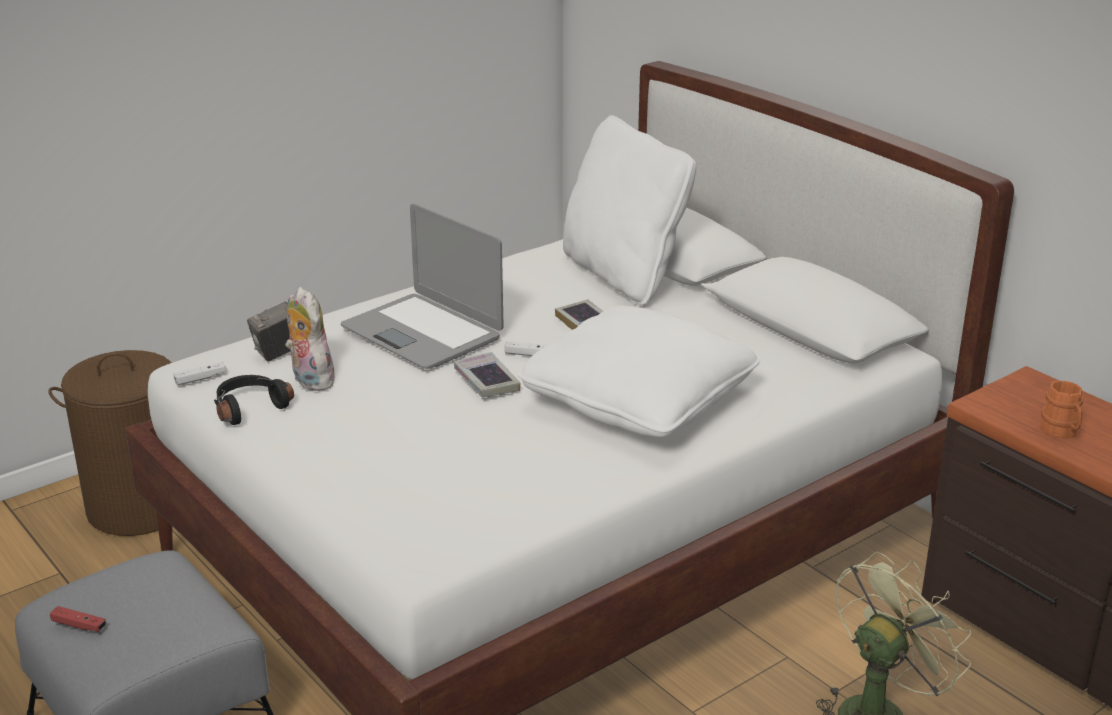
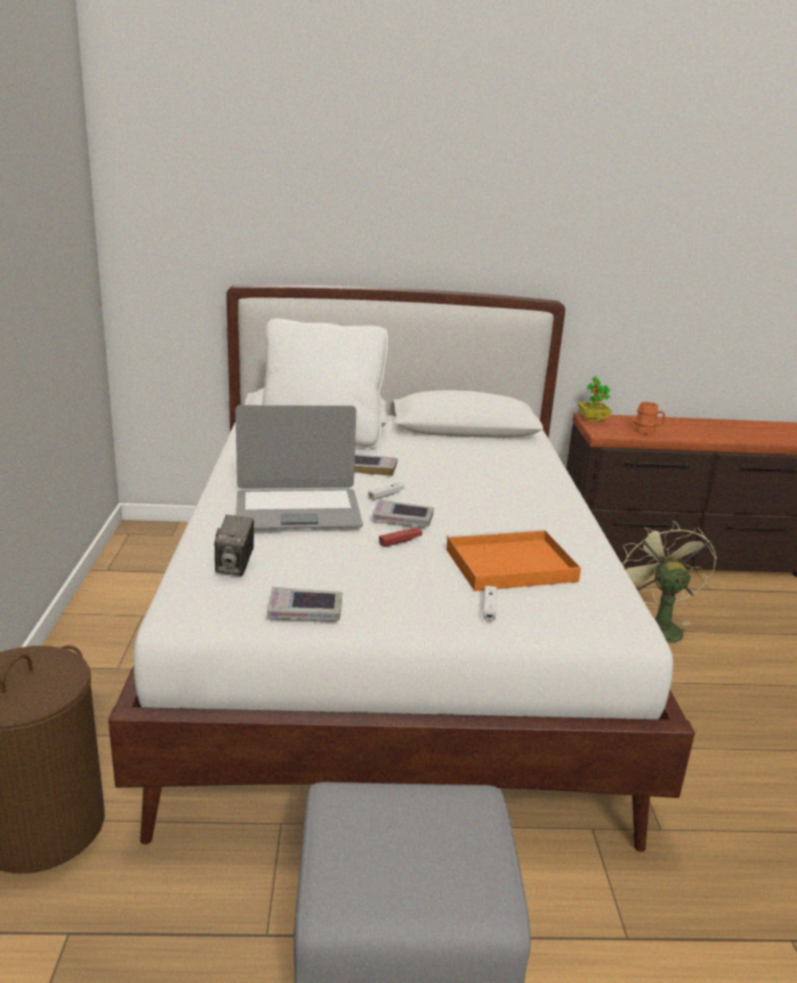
camera: 55 degrees left, 5 degrees down
red game controller [50,606,106,632] -> red game controller moved to [379,527,422,547]
white game controller [173,362,226,386] -> white game controller moved to [483,586,497,622]
black headphones [214,375,294,425] -> book [267,587,342,620]
plush toy [285,287,335,391] -> none
white pillow [518,305,760,438] -> none
none -> orange tray [446,529,581,591]
none -> potted plant [578,376,612,421]

